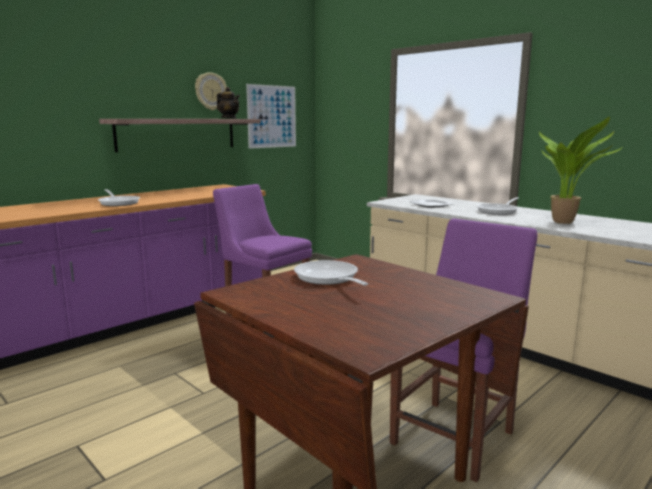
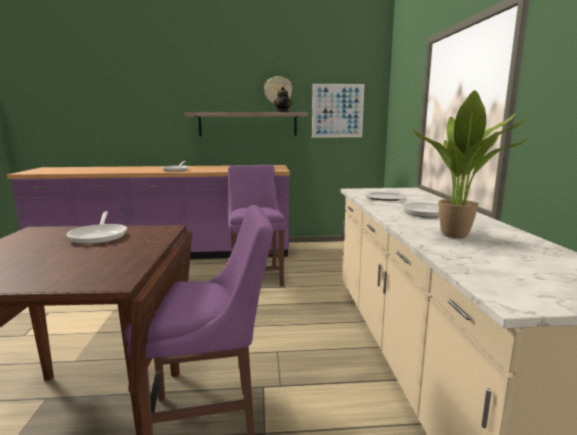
camera: 40 degrees right, 0 degrees up
frying pan [294,260,368,286] -> frying pan turned 150 degrees clockwise [66,211,127,244]

